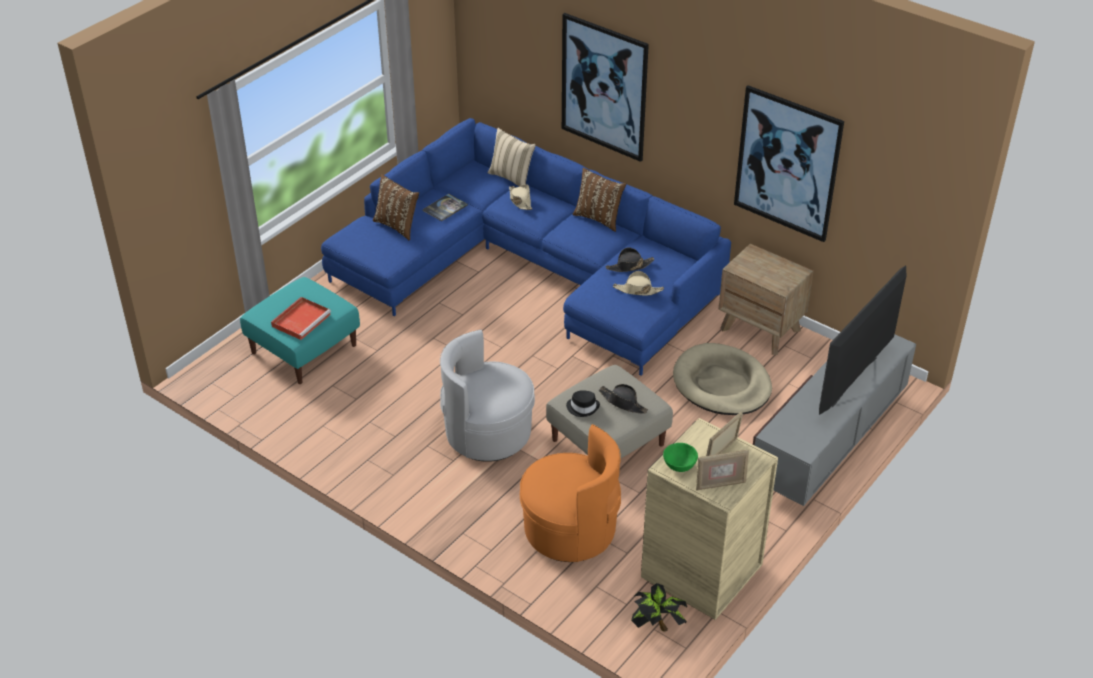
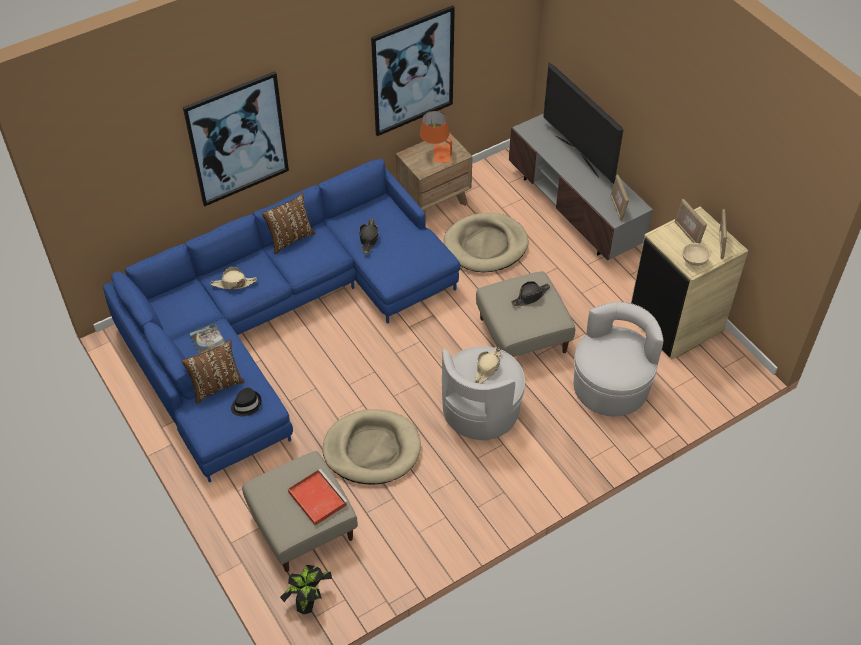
camera: 70 degrees left, 10 degrees up
turquoise ottoman [240,277,360,384] -> beige ottoman [242,451,358,572]
beige pillow [488,128,536,186] -> none
orange armchair [520,424,621,562] -> white armchair [574,302,663,416]
black hat [566,390,600,417] -> black hat moved to [231,388,261,416]
beige hat [613,271,664,296] -> beige hat moved to [474,347,501,384]
potted plant [631,583,687,632] -> potted plant moved to [280,565,332,614]
green bowl [663,443,698,472] -> beige bowl [682,243,710,266]
none -> beige dog bed [323,409,421,484]
none -> orange table lamp [420,111,452,162]
none -> picture frame [610,175,629,221]

